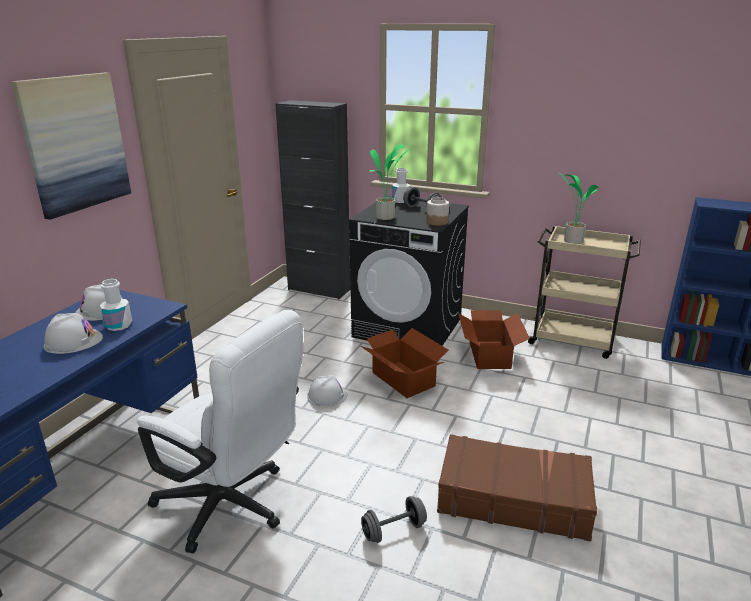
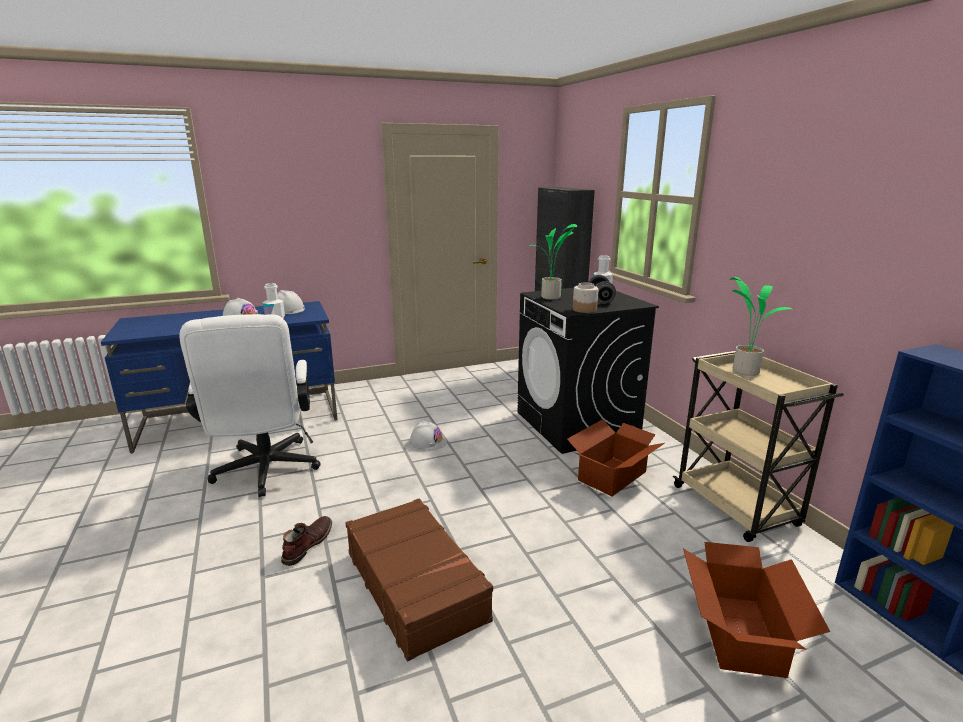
camera: 45 degrees right, 5 degrees down
picture [12,73,131,220] -> none
cardboard box [361,328,448,398] -> cardboard box moved to [683,542,830,678]
grey dumbbell [361,496,427,543] -> brown boot [281,516,332,566]

